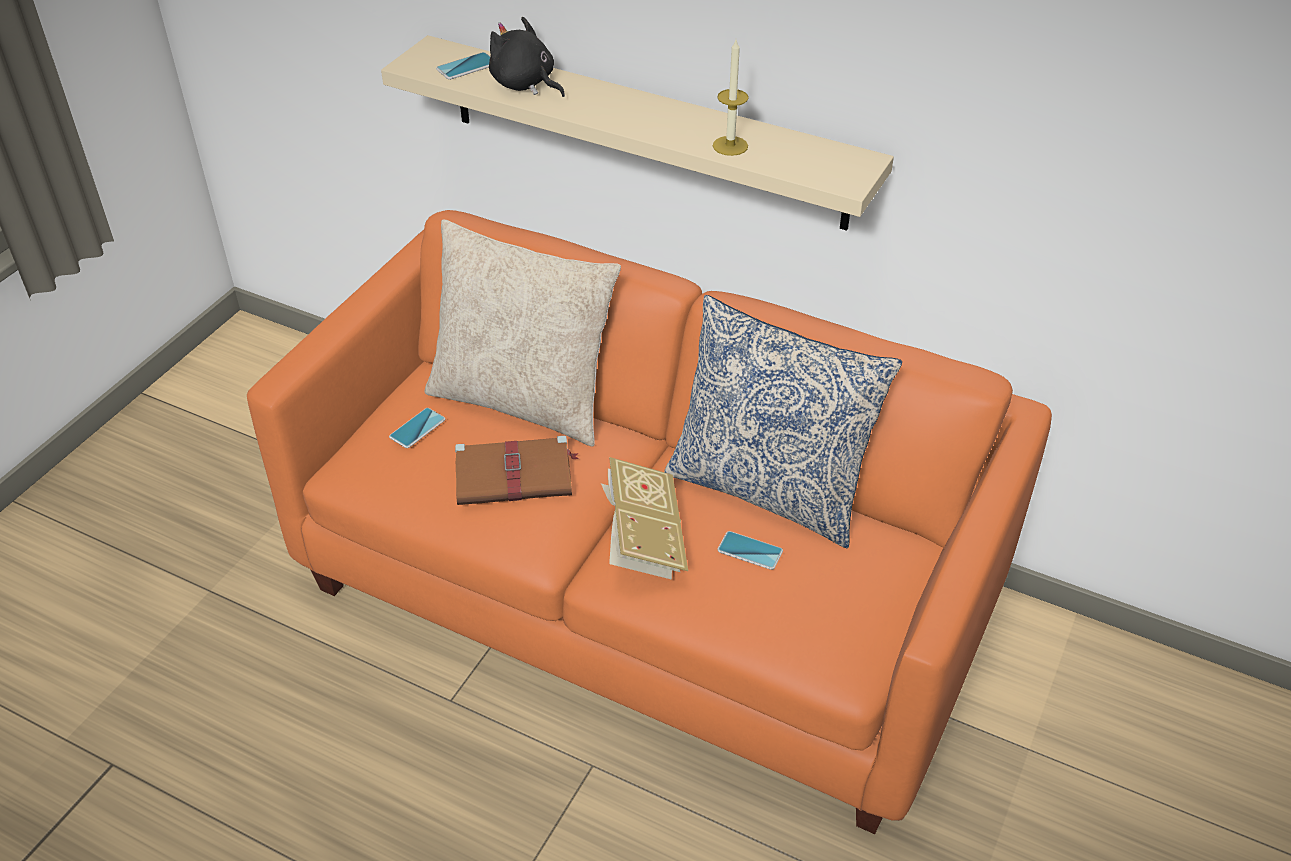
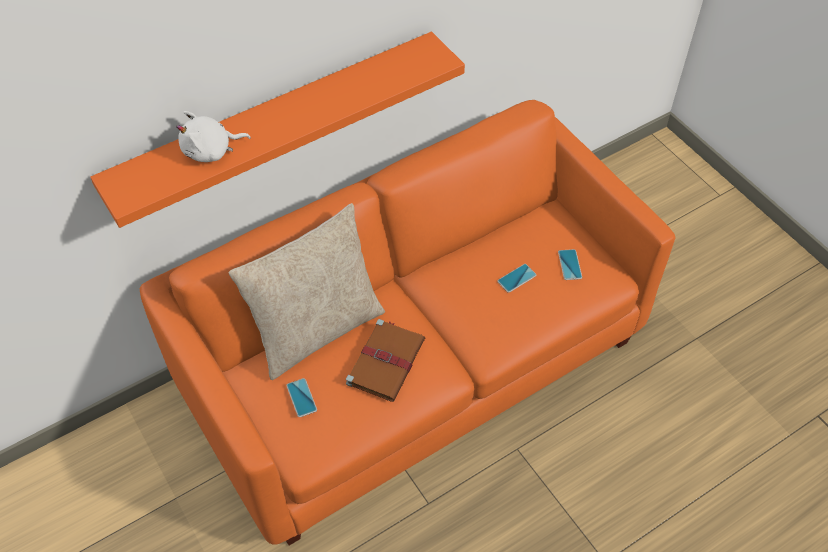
camera: 60 degrees left, 10 degrees up
beige shelf [381,35,894,231] -> orange shelf [90,32,465,228]
phone [436,52,490,80] -> phone moved to [558,249,582,280]
black plush toy [489,17,565,97] -> white plush toy [176,111,251,162]
book [601,457,688,580] -> none
pillow [664,295,902,548] -> none
candle [713,40,749,156] -> none

